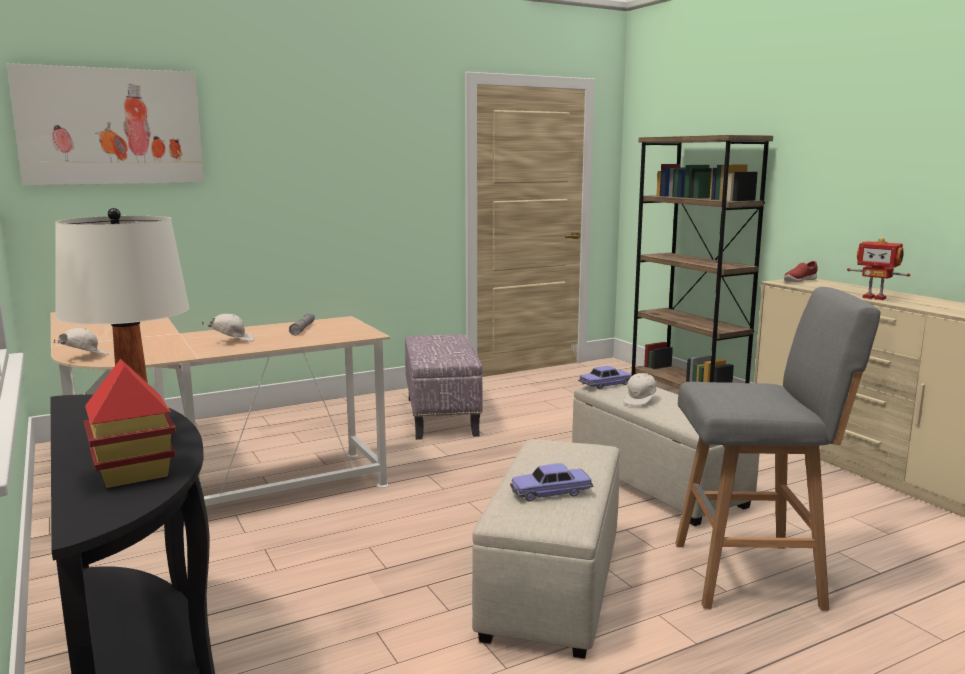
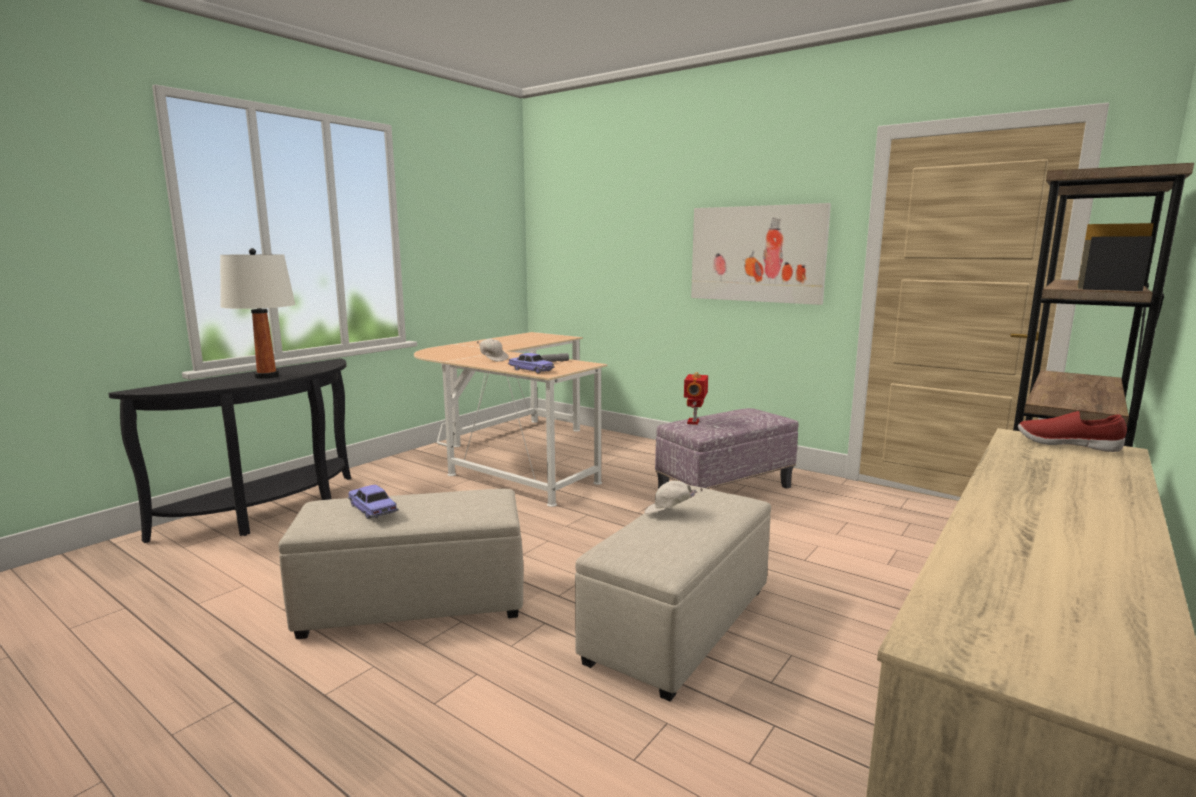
camera: 65 degrees right, 0 degrees up
picture [6,63,204,185] -> picture moved to [691,203,831,305]
white cap [53,328,109,355] -> none
toy house [84,359,176,488] -> none
toy car [578,366,632,389] -> toy car moved to [508,353,555,373]
grey stool [675,287,880,611] -> none
toy robot [847,237,910,300] -> toy robot moved to [684,372,708,425]

